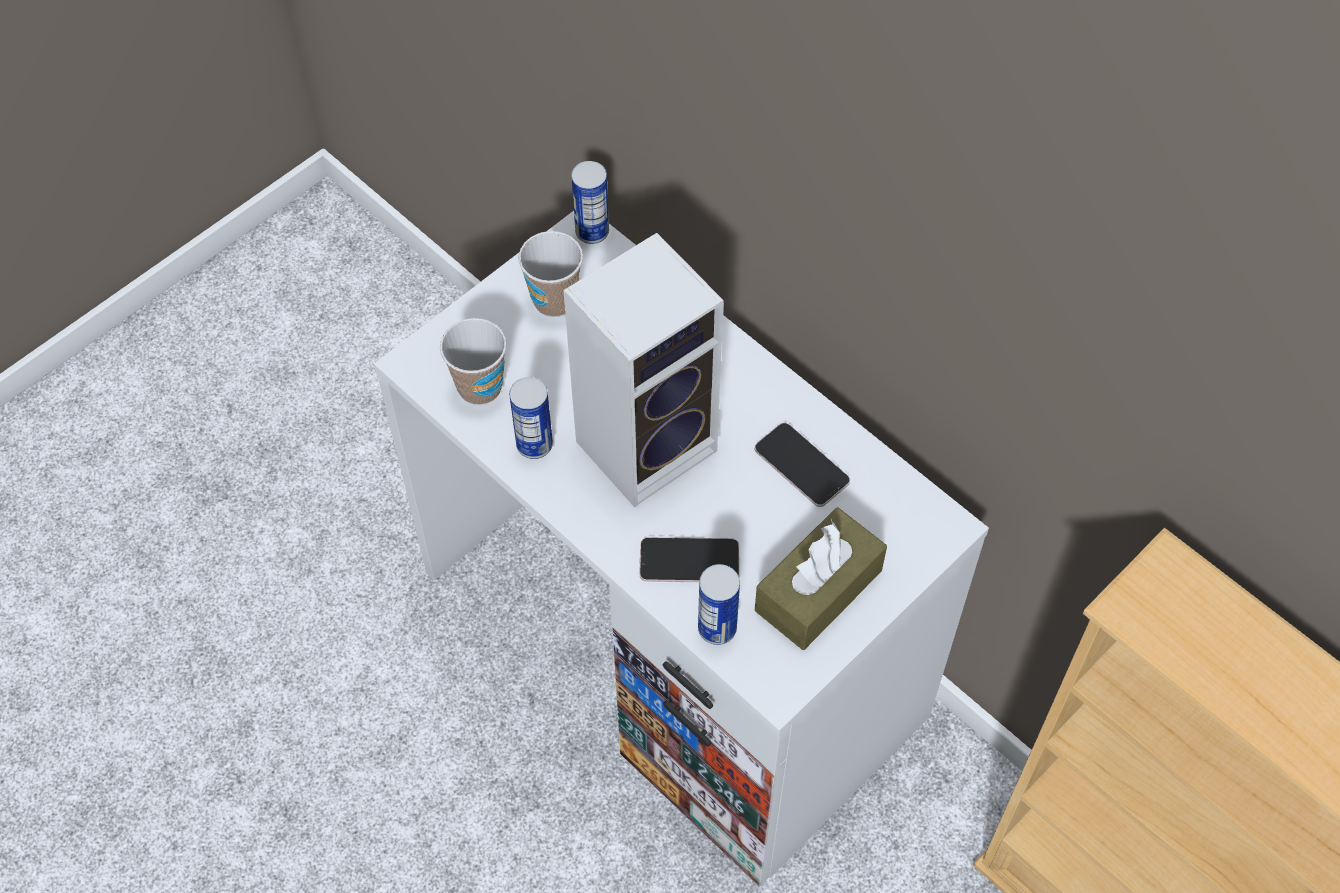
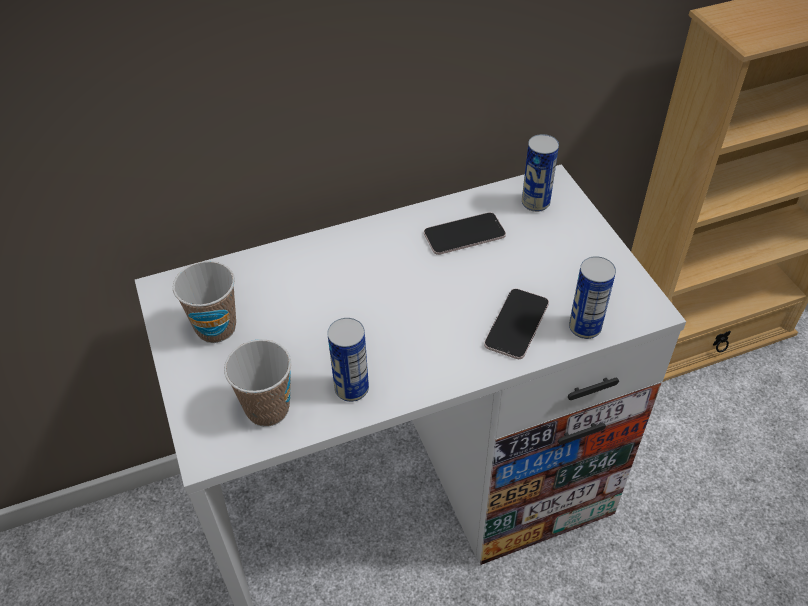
camera: 65 degrees left, 10 degrees down
speaker [563,233,724,507] -> none
can [571,161,609,244] -> can moved to [522,134,559,212]
brown tissue box [755,507,887,650] -> none

